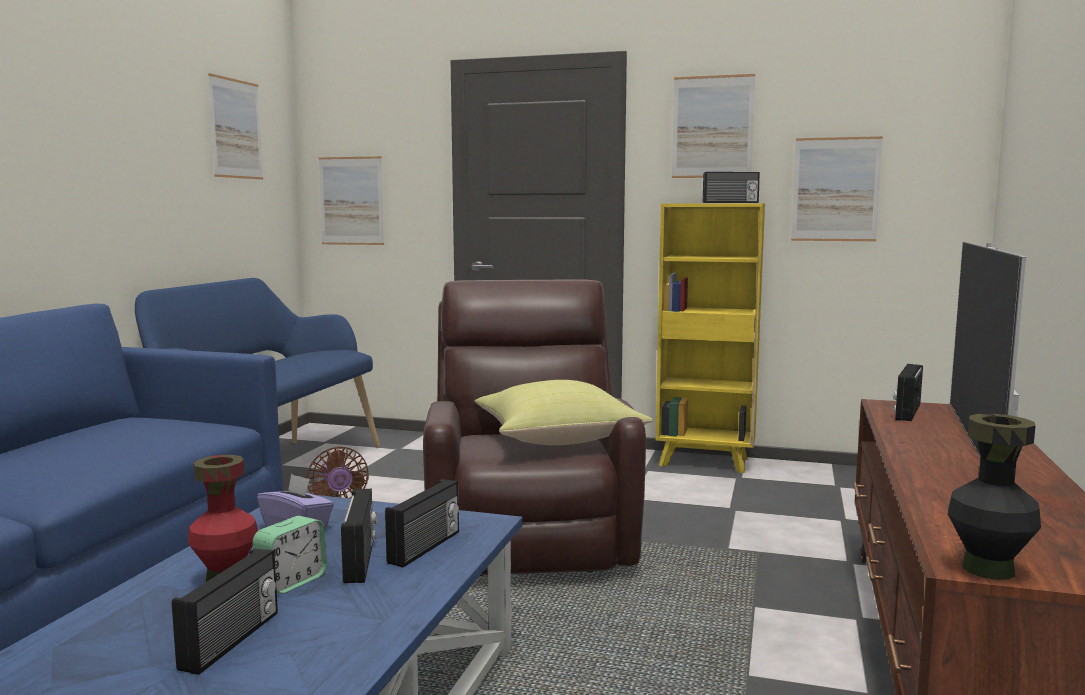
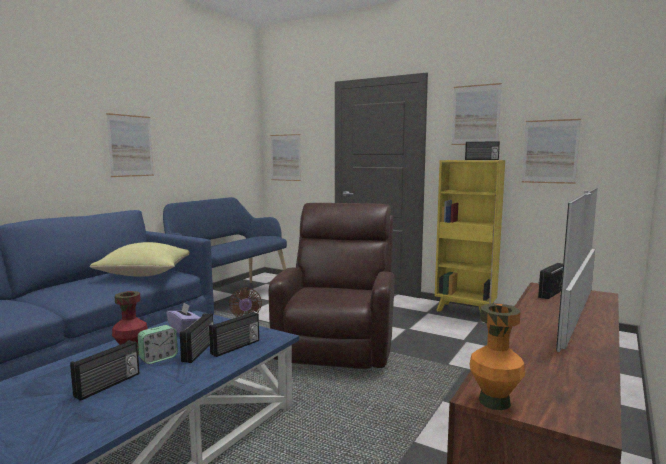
camera: 15 degrees right, 0 degrees up
picture [208,73,263,179] -> picture moved to [106,113,154,177]
yellow pillow [475,380,653,445] -> yellow pillow moved to [90,242,190,277]
black vase [948,414,1041,580] -> orange vase [469,303,525,410]

